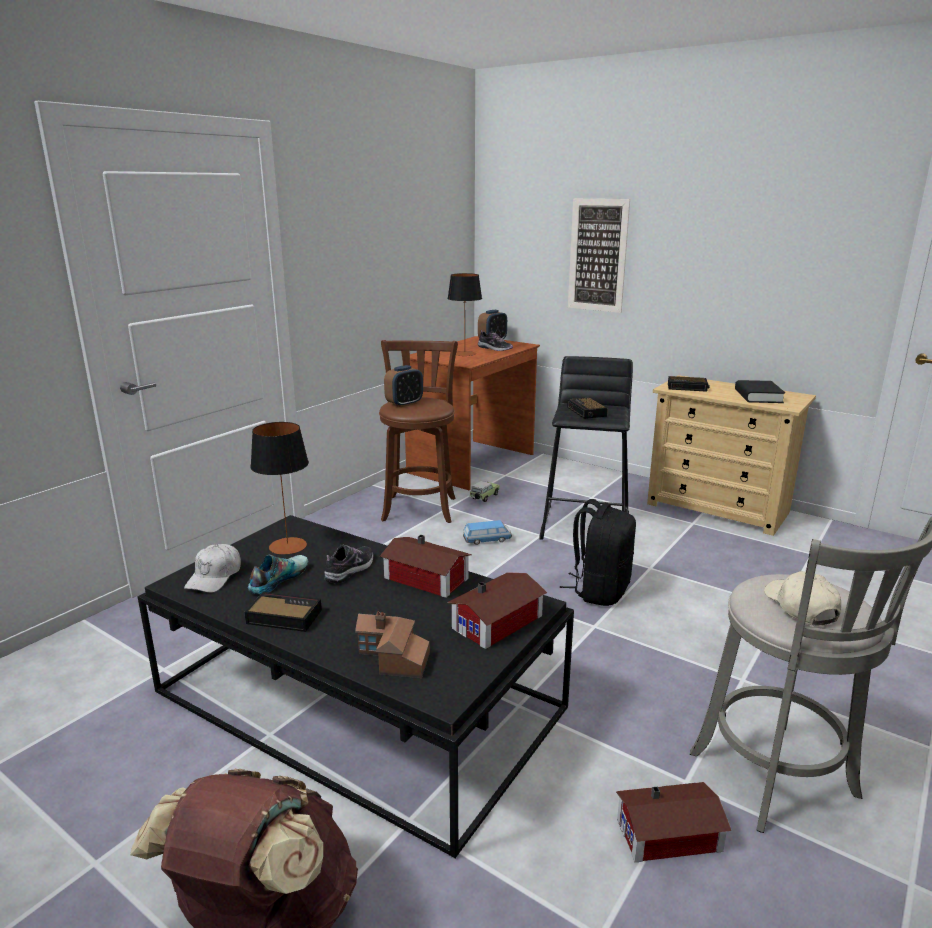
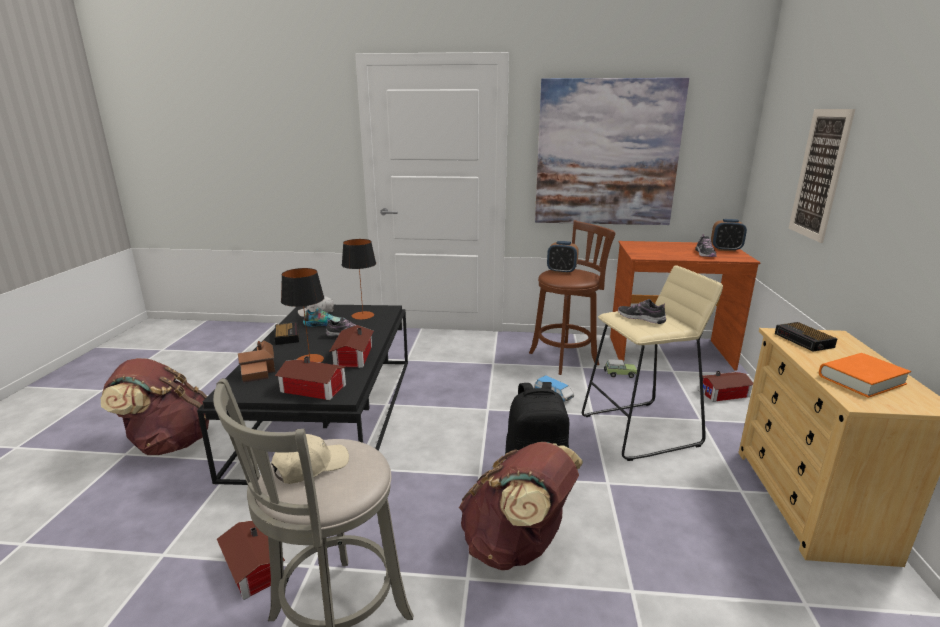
camera: 60 degrees right, 0 degrees up
table lamp [447,273,482,356] -> table lamp moved to [281,268,324,363]
black stool [539,356,633,540] -> beige stool [582,265,723,461]
alarm clock [567,397,608,419] -> shoe [618,299,666,324]
black book [735,380,785,403] -> orange book [819,353,911,398]
none -> brown backpack [459,442,583,570]
none -> picture [535,78,689,225]
none -> toy house [698,371,753,402]

